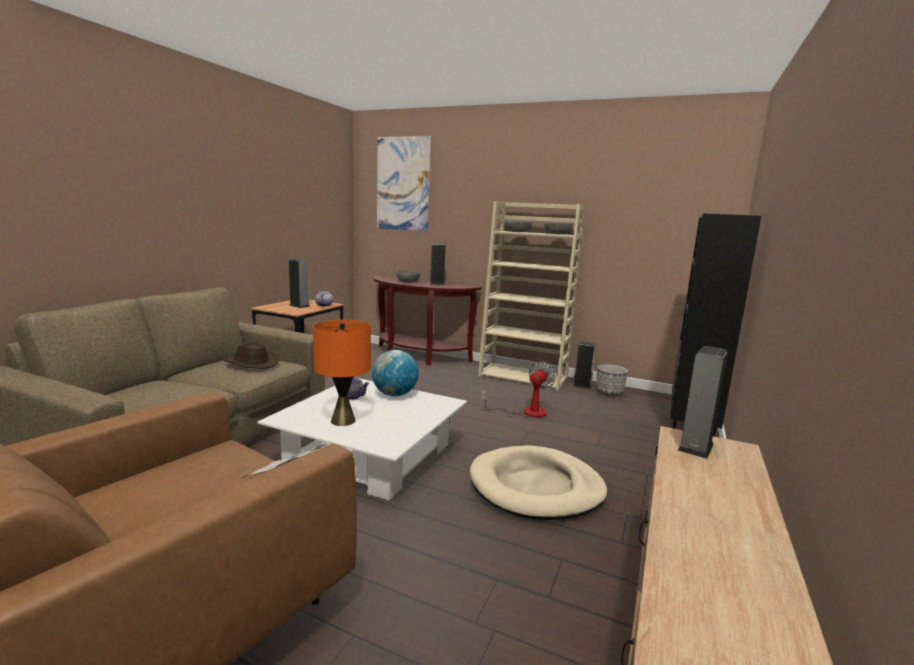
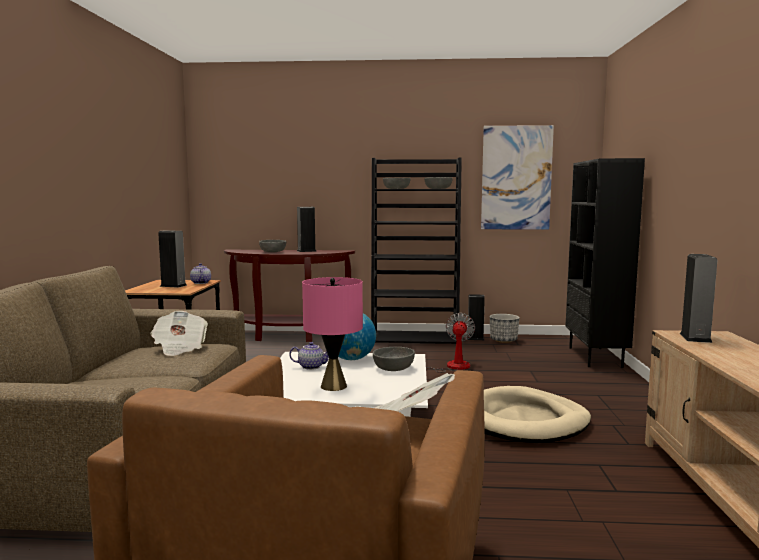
camera: 20 degrees left, 5 degrees down
brown hat [223,343,280,369] -> newspaper [151,311,208,356]
orange table lamp [313,320,371,426] -> pink table lamp [302,277,363,391]
picture [377,136,431,231] -> picture moved to [481,125,554,230]
beige bookcase [478,201,585,391] -> black bookcase [371,157,462,344]
none -> grey bowl [373,347,415,371]

